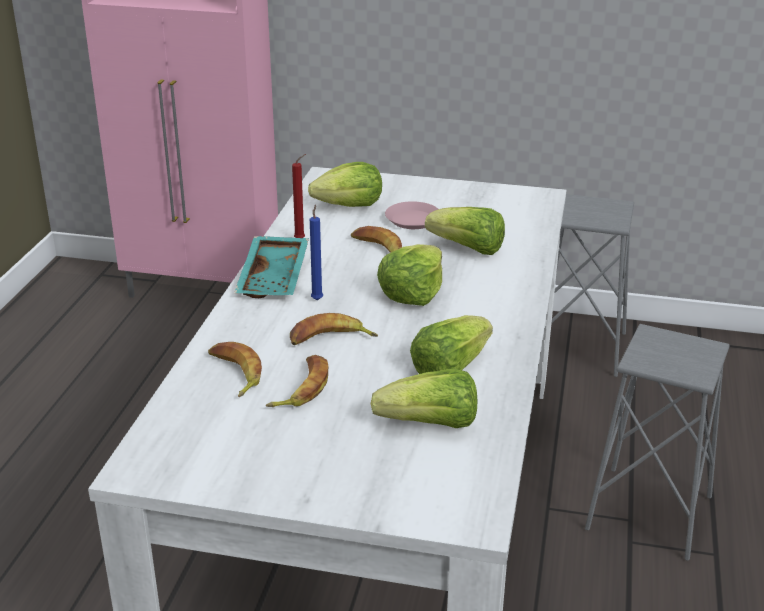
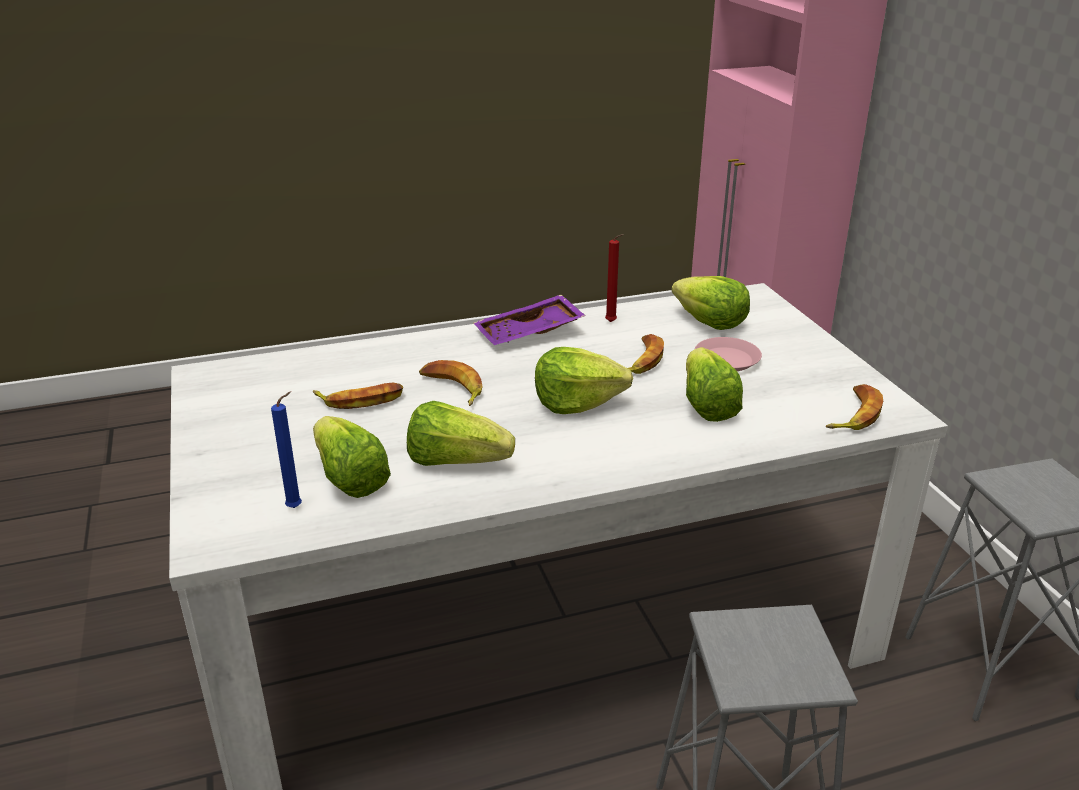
camera: 60 degrees right, 0 degrees up
banana [208,342,262,397] -> banana moved to [826,384,883,430]
turquoise tray [234,236,309,298] -> purple tray [474,295,586,345]
blue candle [310,205,323,300] -> blue candle moved to [271,391,302,508]

